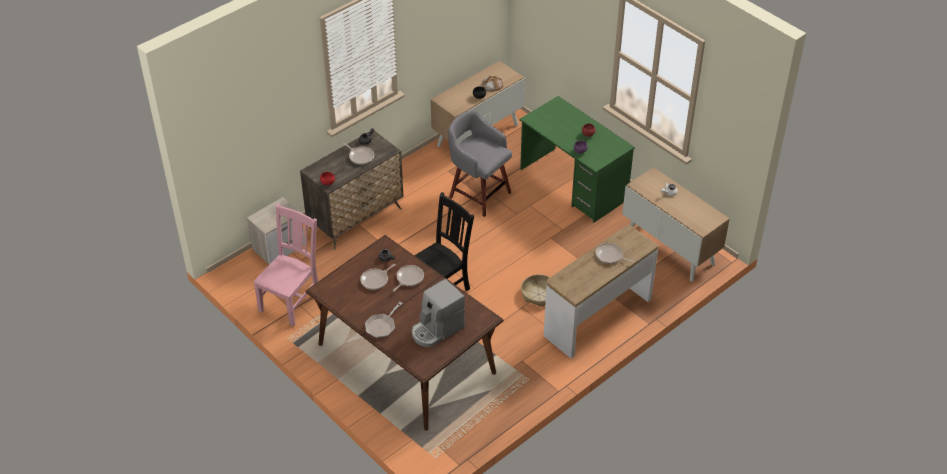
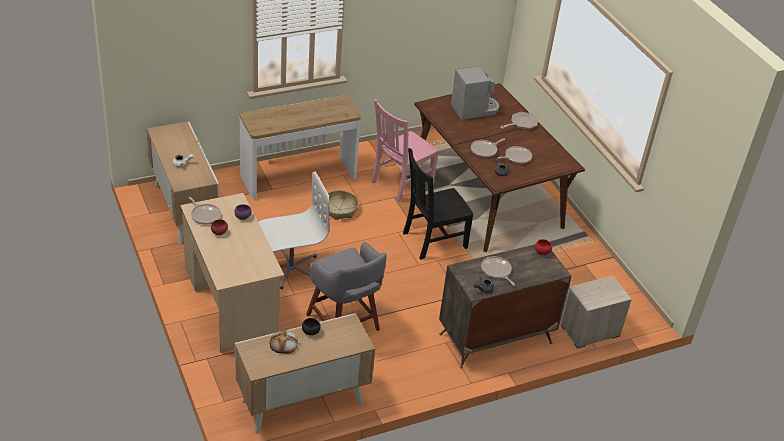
camera: 165 degrees left, 5 degrees down
pink chair [253,203,318,327] -> pink chair moved to [371,99,439,203]
green desk [519,96,635,223] -> beige desk [180,193,284,353]
frying pan [596,243,634,264] -> frying pan moved to [189,197,221,225]
none -> white office chair [258,172,329,289]

